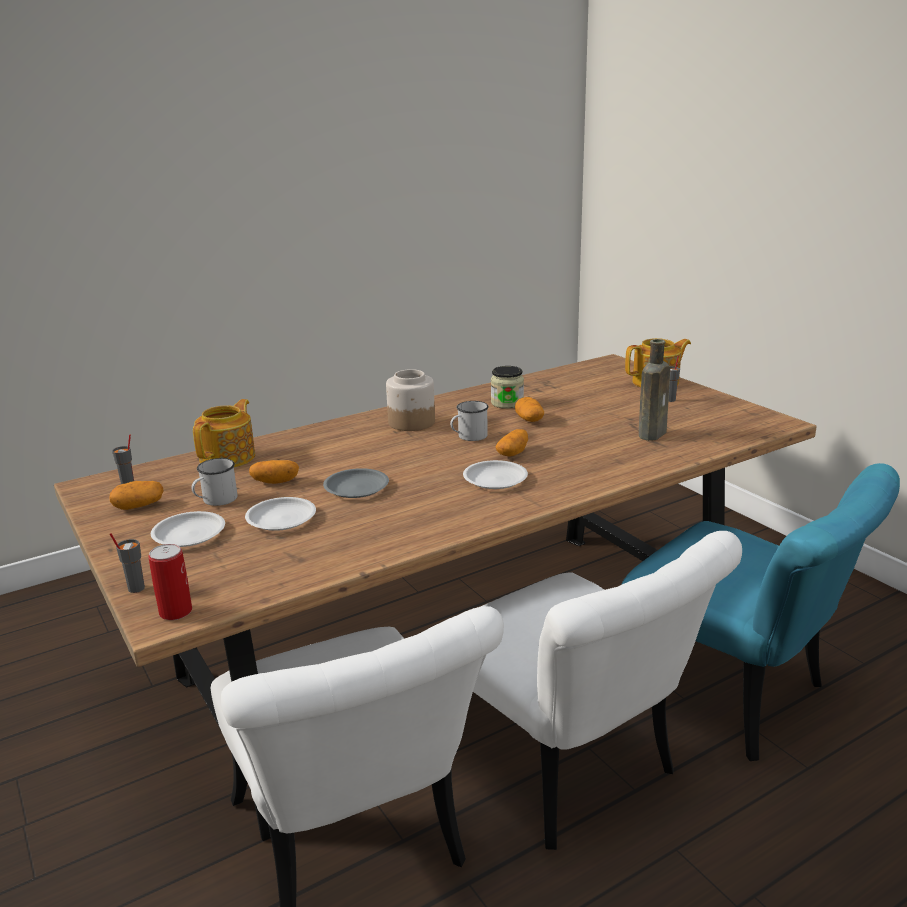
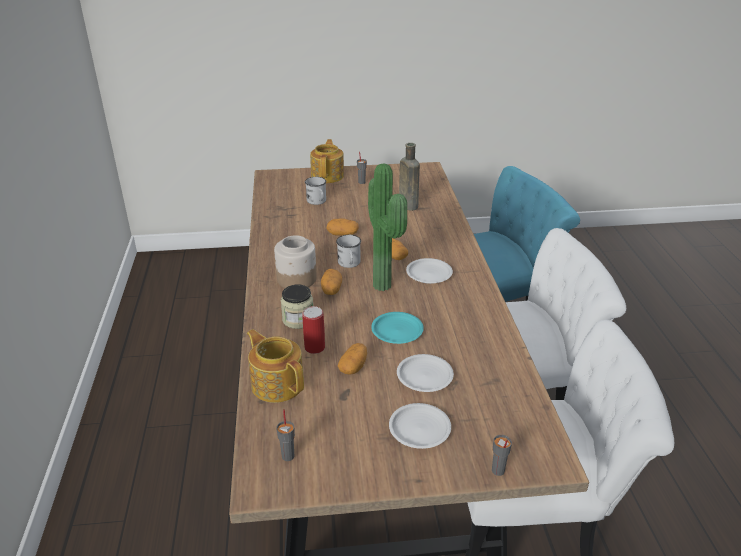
camera: 65 degrees left, 10 degrees up
potato [109,481,164,510] -> potato moved to [321,269,342,295]
can [148,544,192,620] -> can moved to [302,306,325,354]
white mug [191,458,238,506] -> white mug moved to [305,177,326,205]
grey plate [323,468,389,498] -> turquoise plate [371,312,424,344]
jar [491,366,524,409] -> jar moved to [281,285,313,329]
none -> potted plant [368,163,407,291]

